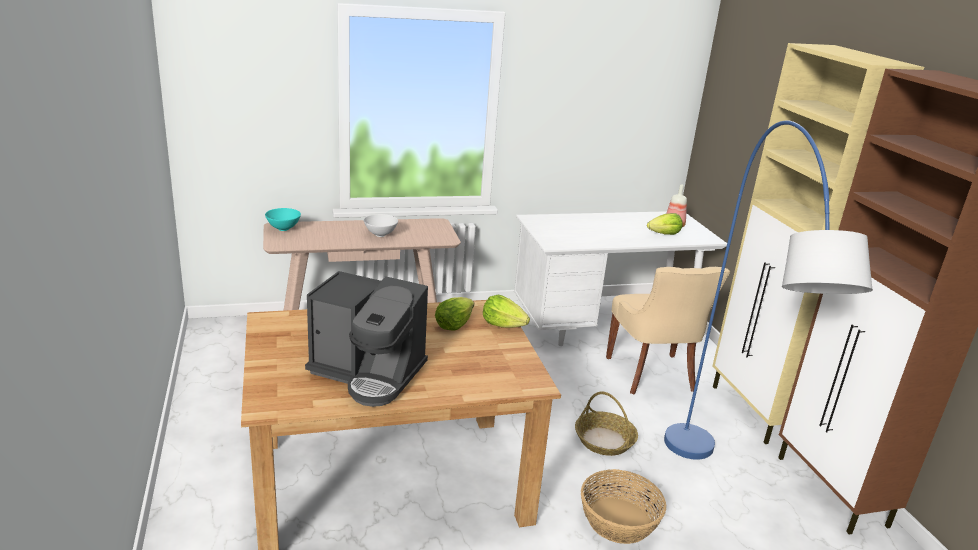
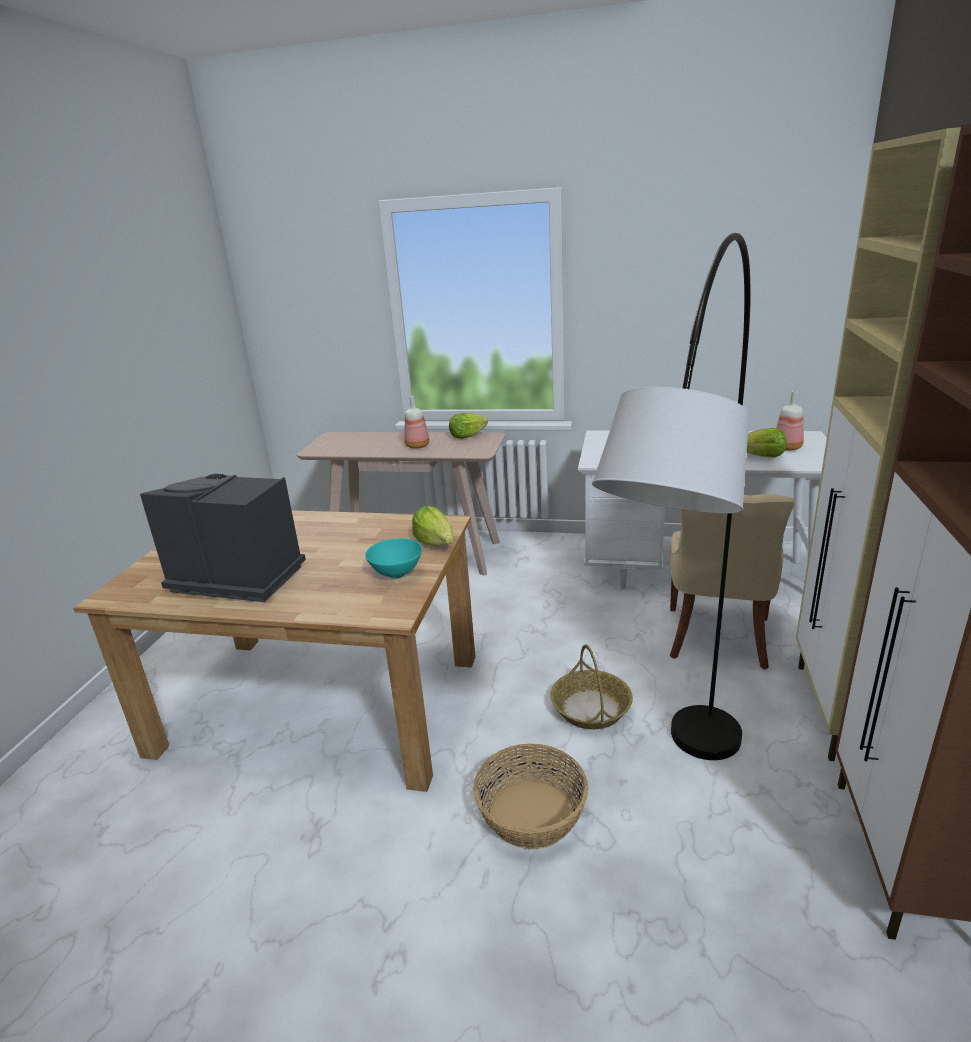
camera: 30 degrees right, 0 degrees up
turquoise bowl [265,208,301,231] -> turquoise bowl moved to [365,538,422,579]
coffee machine [305,271,428,407] -> coffee machine turned 150 degrees clockwise [140,474,306,602]
white bowl [364,214,398,237] -> bottle [405,396,430,449]
lettuce [435,297,474,330] -> lettuce moved to [449,413,488,439]
blue floor lamp [664,120,873,460] -> grey floor lamp [592,233,750,760]

